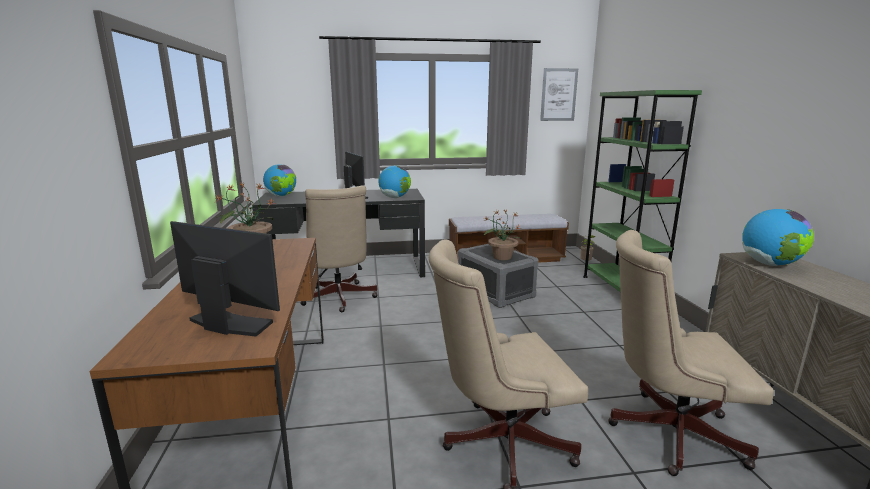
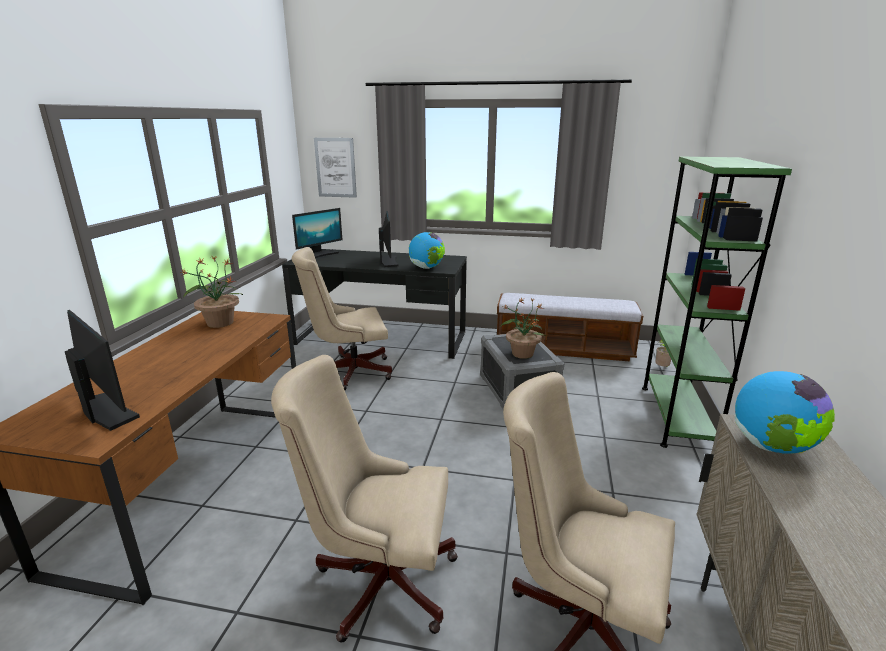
camera: 20 degrees right, 5 degrees up
globe [263,164,296,197] -> monitor [292,208,342,258]
beige office chair [301,185,378,312] -> beige office chair turned 75 degrees clockwise [292,247,392,390]
picture [540,68,578,121] -> picture moved to [314,138,357,198]

